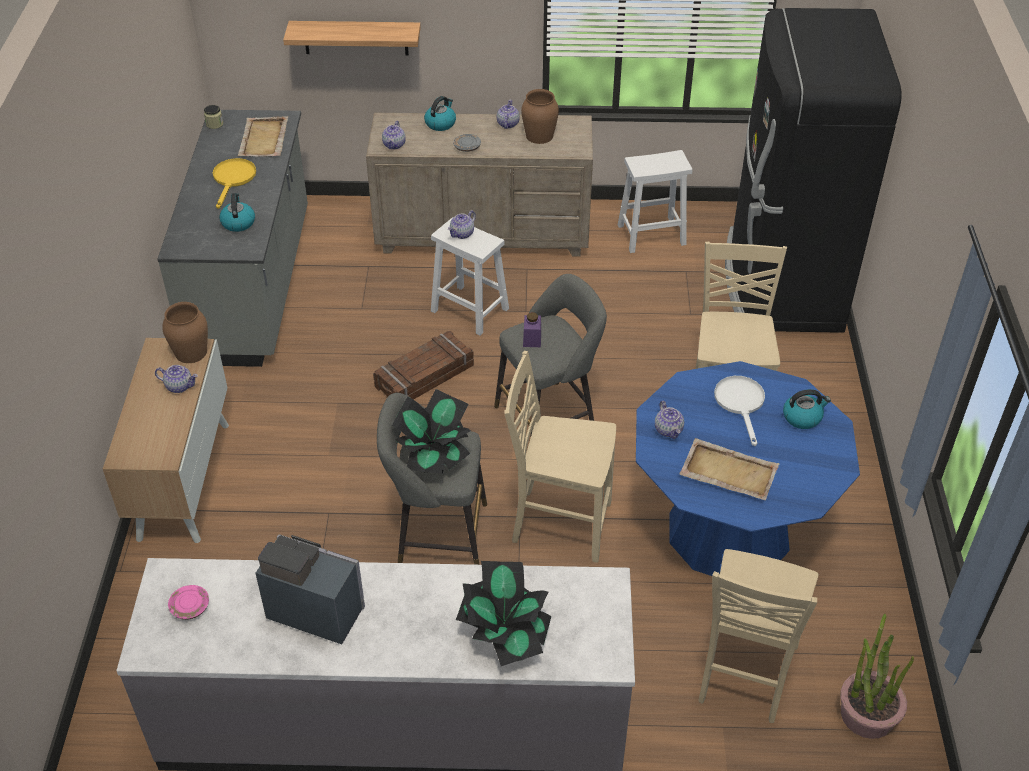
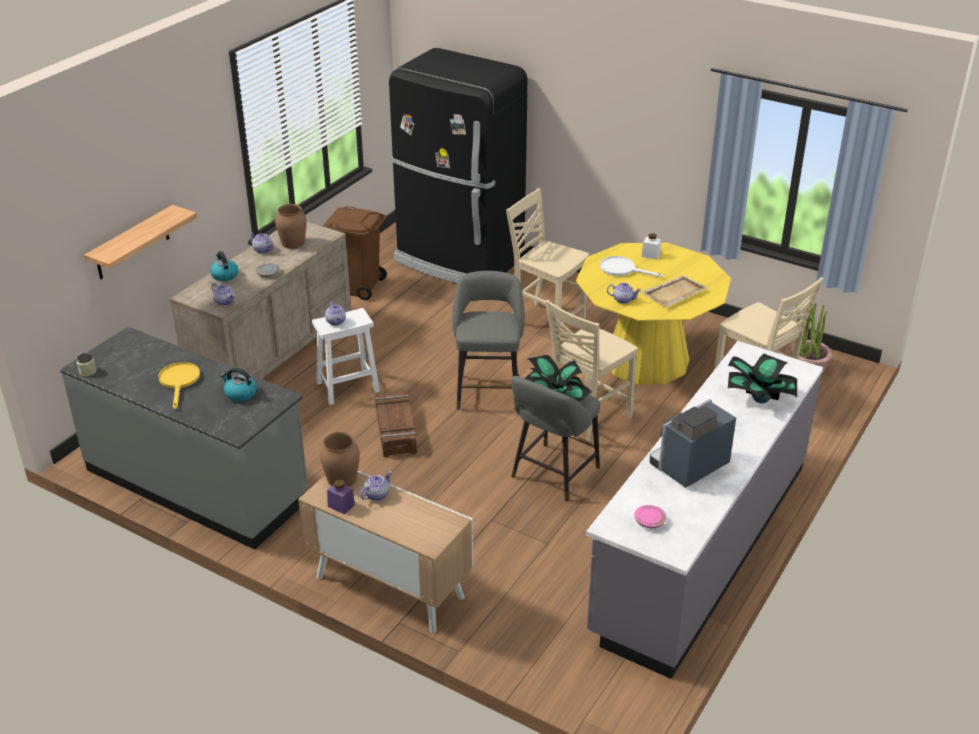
camera: 60 degrees left, 10 degrees down
yellow frying pan [213,158,256,209] -> yellow frying pan turned 45 degrees clockwise [158,362,200,409]
beige tray [238,116,288,157] -> none
purple jar [523,312,541,347] -> purple jar moved to [327,480,355,515]
white stool [618,150,692,253] -> brown trash can [322,206,387,300]
blue dining table [636,361,860,576] -> yellow dining table [576,243,731,385]
kettle [783,389,831,429] -> white jar [641,233,661,260]

